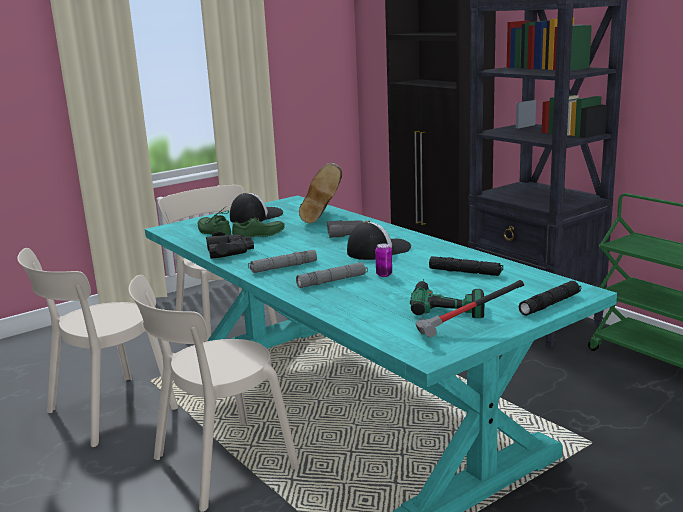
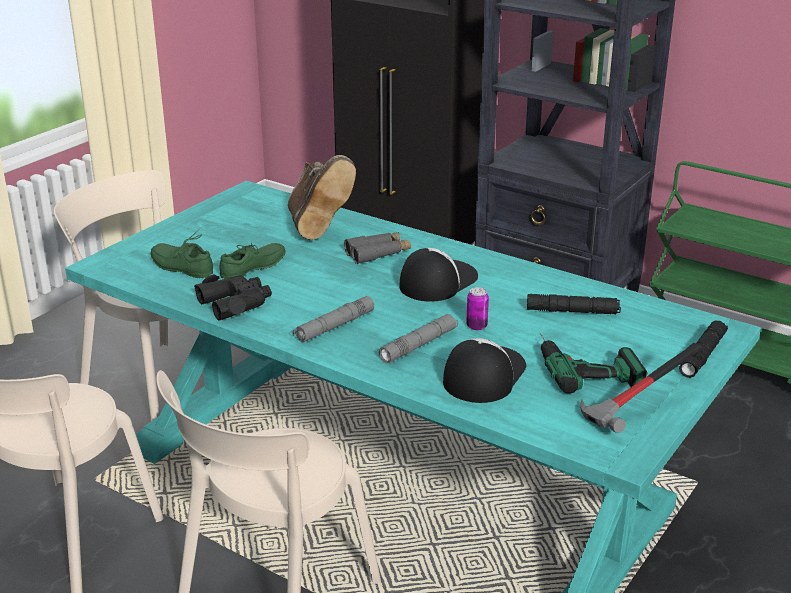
camera: 20 degrees left, 10 degrees up
cap [230,193,283,223] -> cap moved to [443,338,526,403]

